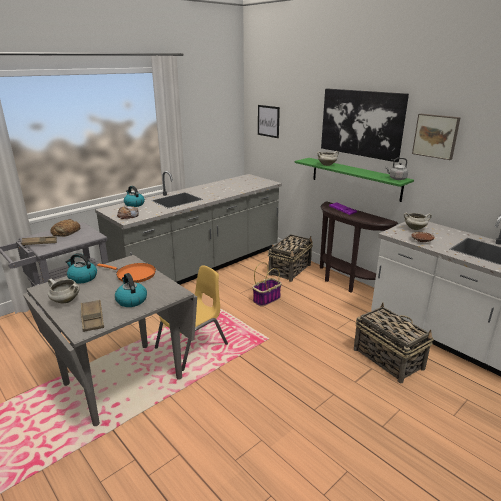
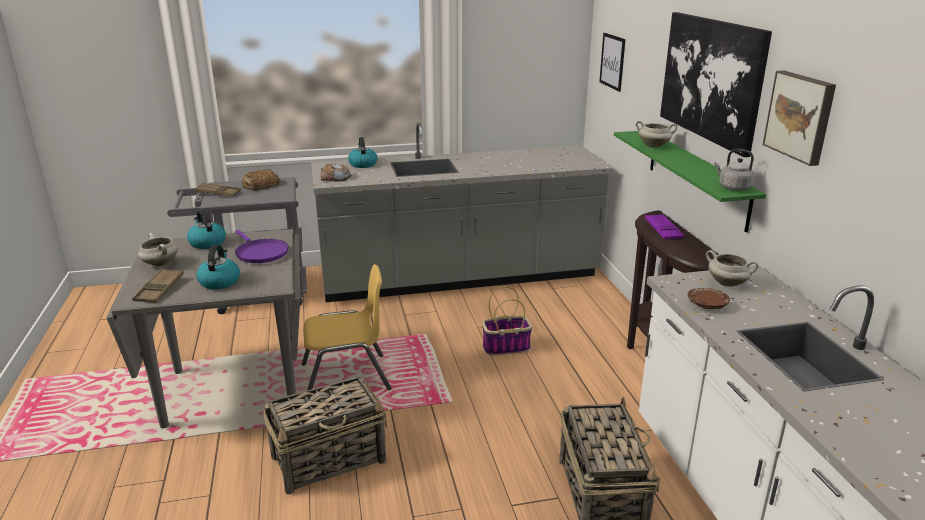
camera: 30 degrees right, 0 degrees up
orange frying pan [97,263,156,283] -> purple frying pan [235,230,289,263]
basket [268,234,313,282] -> basket moved to [263,376,387,494]

